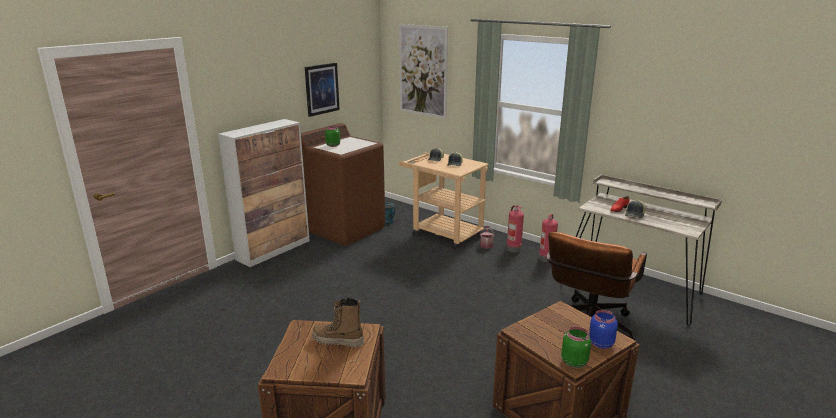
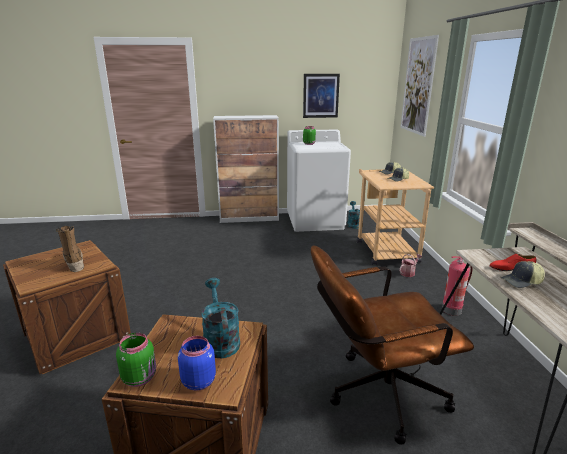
camera: 45 degrees right, 0 degrees up
brown washing machine [301,123,385,246] -> white washing machine [287,129,351,232]
fire extinguisher [506,205,524,253] -> none
none -> turquoise watering can [201,278,240,358]

